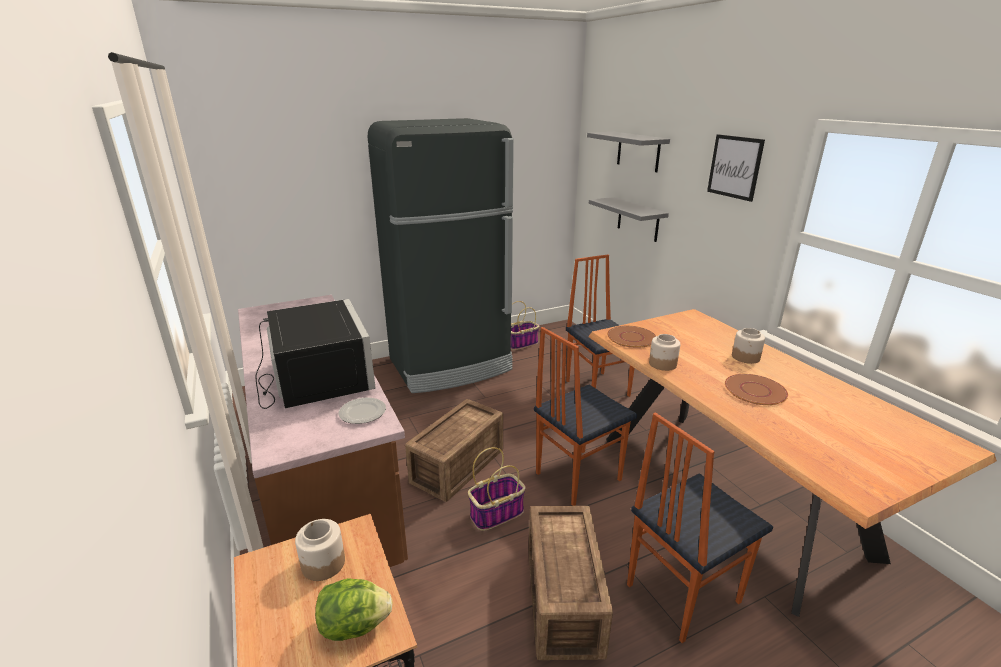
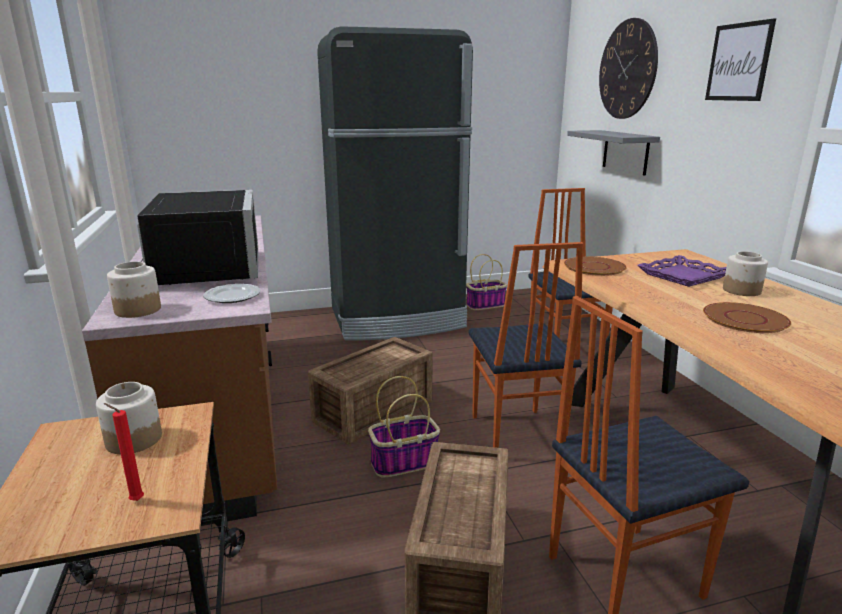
camera: 10 degrees right, 5 degrees down
lettuce [315,578,393,641] -> red candle [104,403,144,501]
chair [534,327,637,506] -> chair turned 75 degrees counterclockwise [469,242,583,448]
grey shelf [587,132,670,172] -> wall clock [599,18,658,119]
jar [649,334,680,371] -> jar moved to [107,261,161,318]
none -> purple tray [637,255,726,287]

